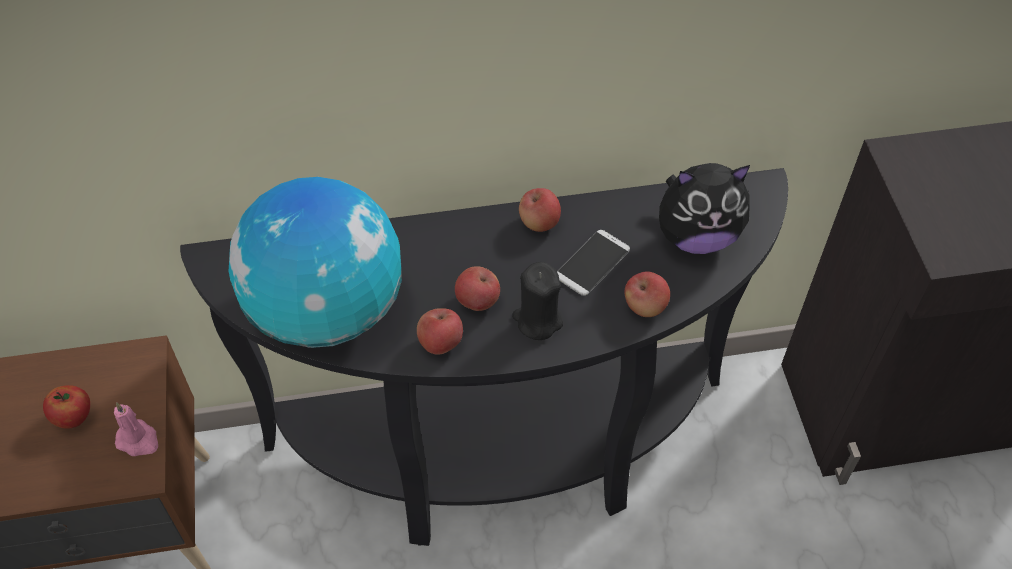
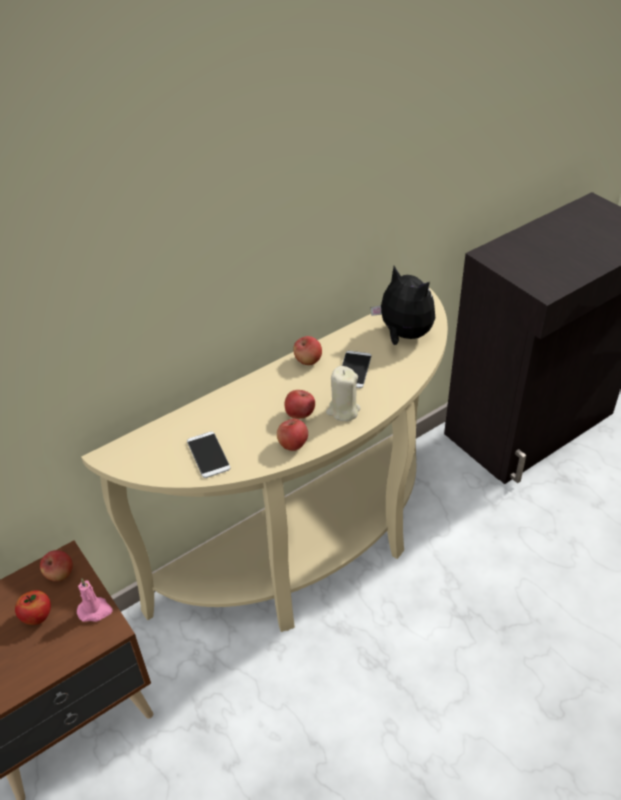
camera: 25 degrees left, 10 degrees down
black console table [180,168,788,546] -> beige console table [81,288,448,632]
globe [229,177,402,348] -> phone [187,432,230,478]
black candle [512,262,563,340] -> beige candle [326,366,361,421]
apple [624,271,670,317] -> apple moved to [40,550,73,582]
plush toy [659,163,750,254] -> plush toy turned 105 degrees counterclockwise [371,266,435,345]

